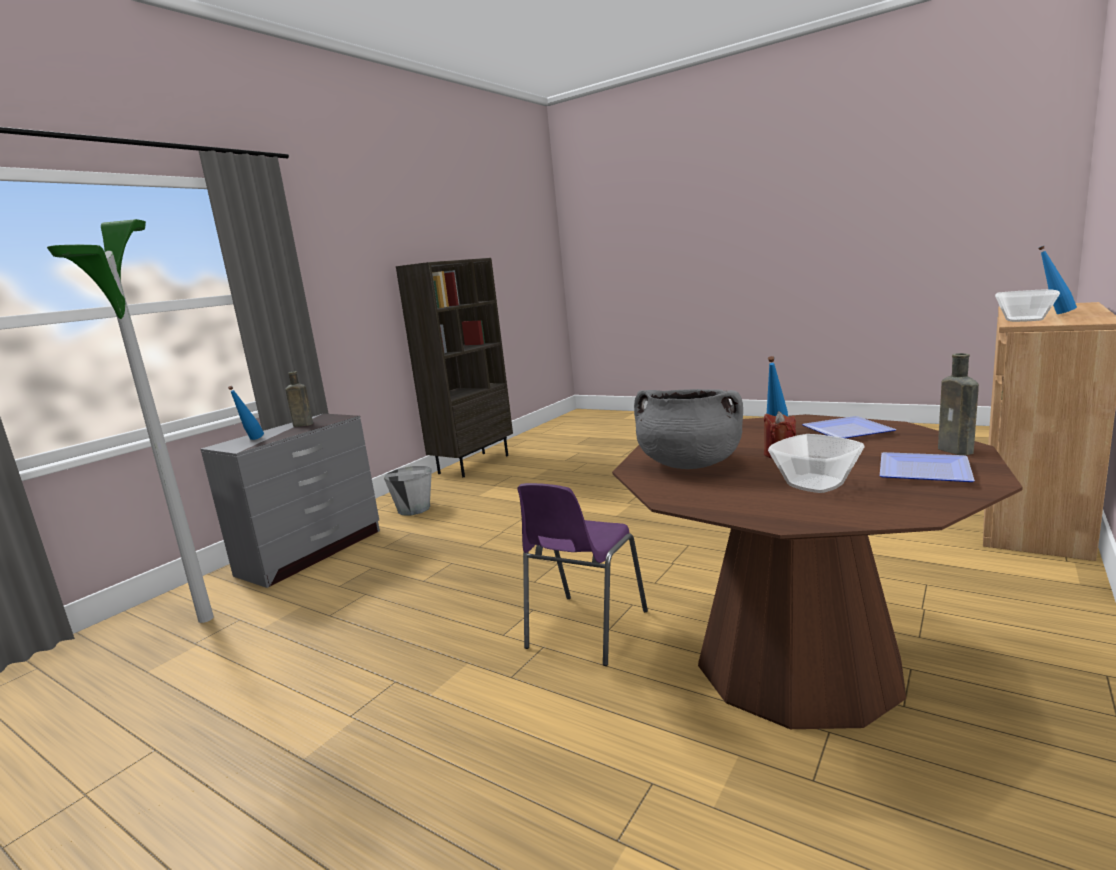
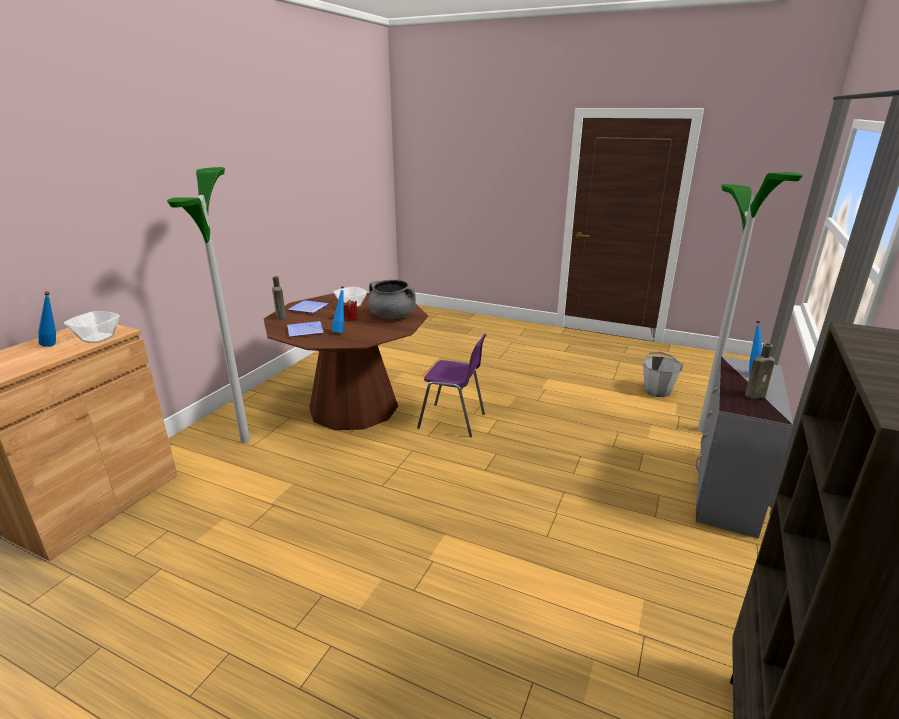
camera: 170 degrees right, 10 degrees up
grey bucket [384,466,432,515] -> grey bucket moved to [643,352,682,397]
purple chair [517,483,648,666] -> purple chair turned 90 degrees clockwise [417,334,486,437]
none -> floor lamp [167,167,250,443]

